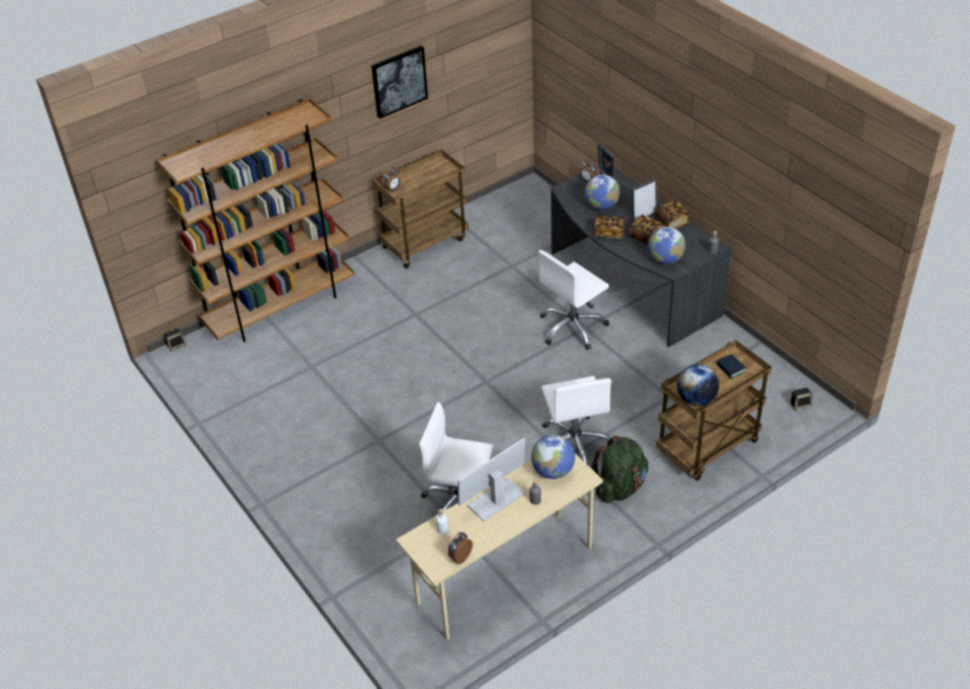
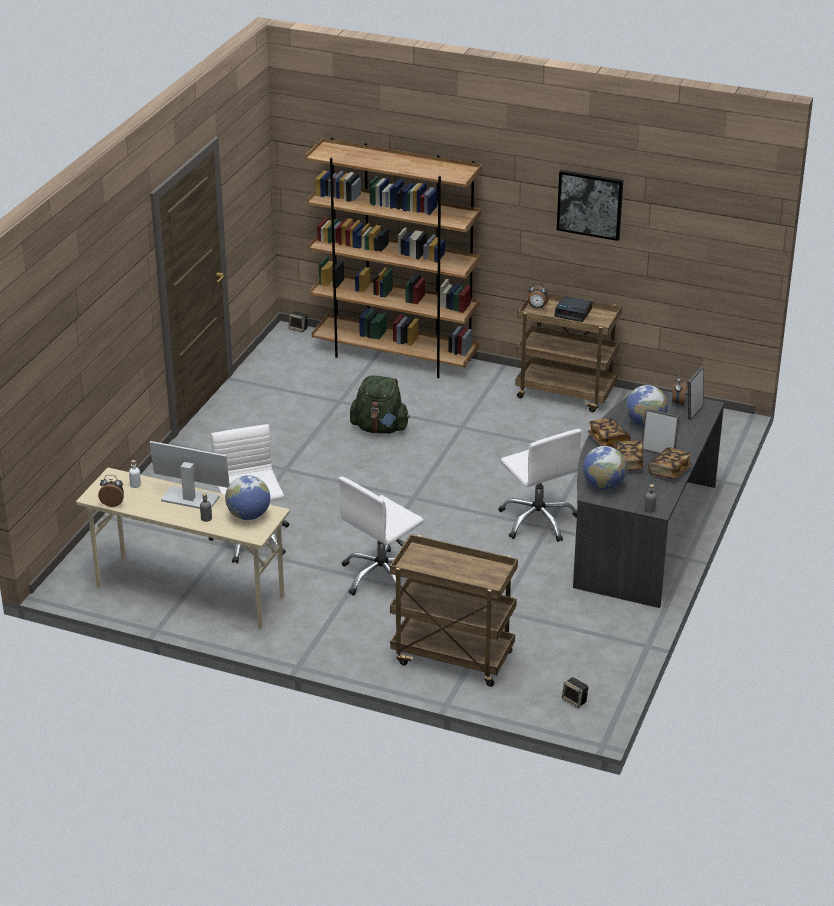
camera: 55 degrees right, 10 degrees down
white office chair [539,250,609,350] -> white office chair turned 135 degrees counterclockwise [498,429,582,542]
green backpack [592,436,648,503] -> green backpack moved to [350,375,410,434]
globe [677,364,719,406] -> none
book [717,354,746,379] -> none
none -> alarm clock [555,296,592,322]

